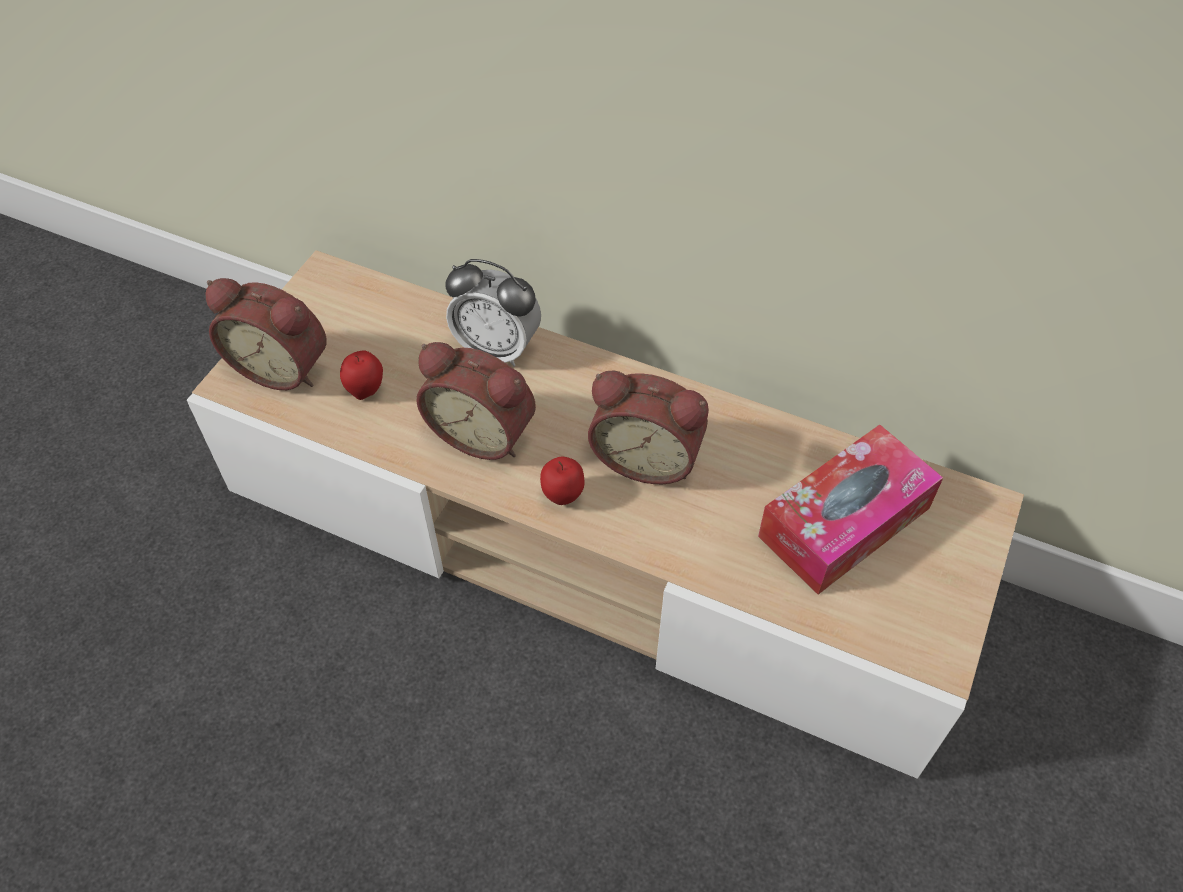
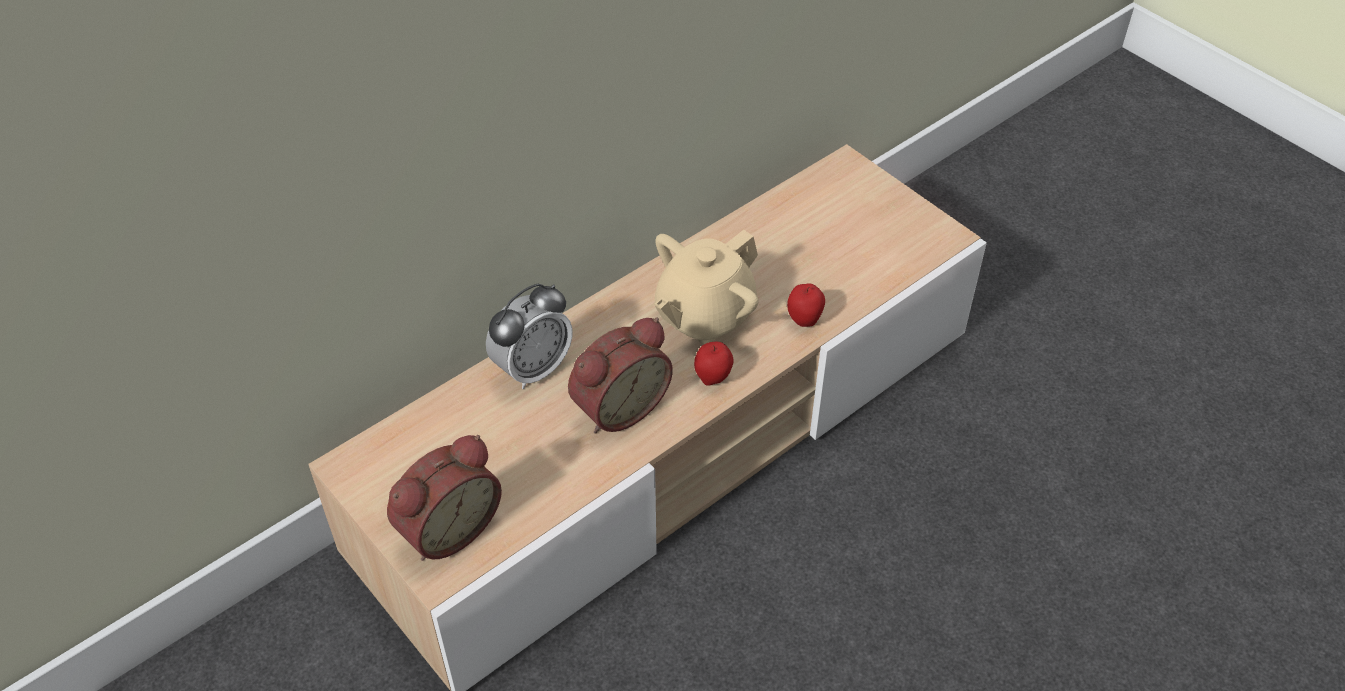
camera: 65 degrees left, 5 degrees down
apple [340,350,383,400] -> apple moved to [787,283,825,327]
alarm clock [588,371,709,484] -> beige teapot [654,230,759,344]
tissue box [758,425,943,594] -> none

